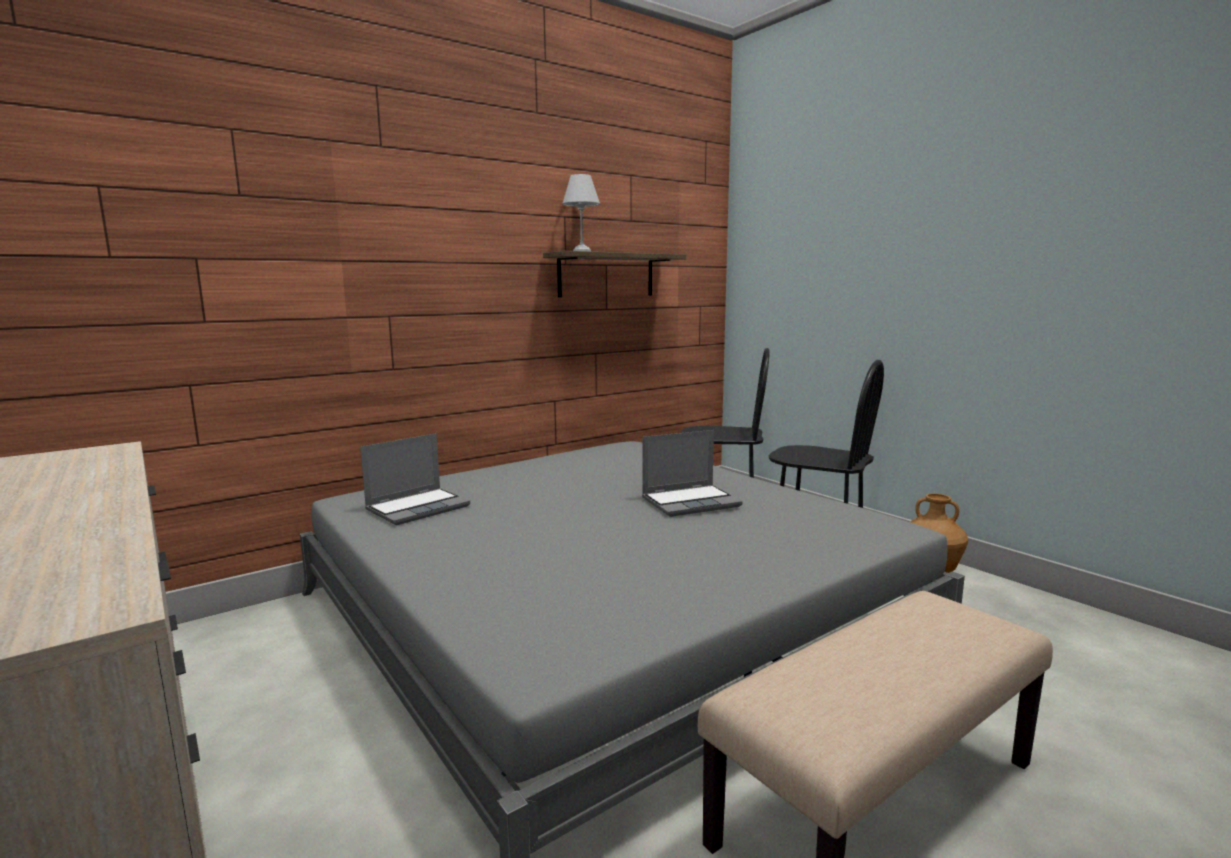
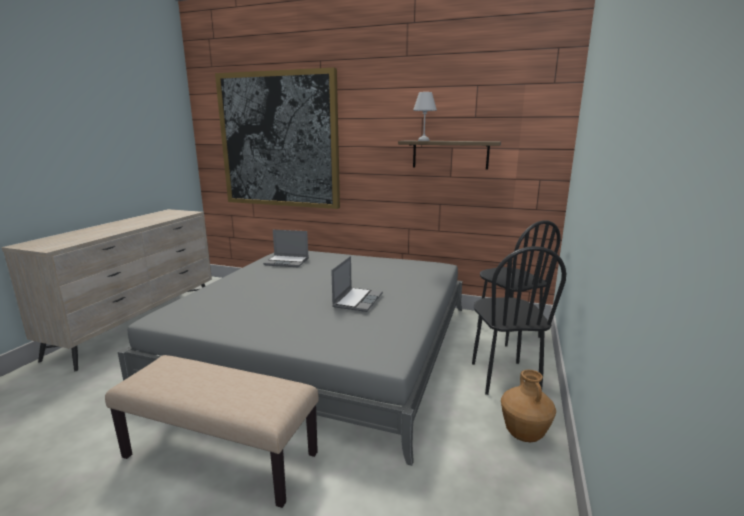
camera: 55 degrees right, 5 degrees up
laptop [642,430,743,517] -> laptop turned 105 degrees counterclockwise [331,256,383,312]
none -> picture [215,67,340,209]

